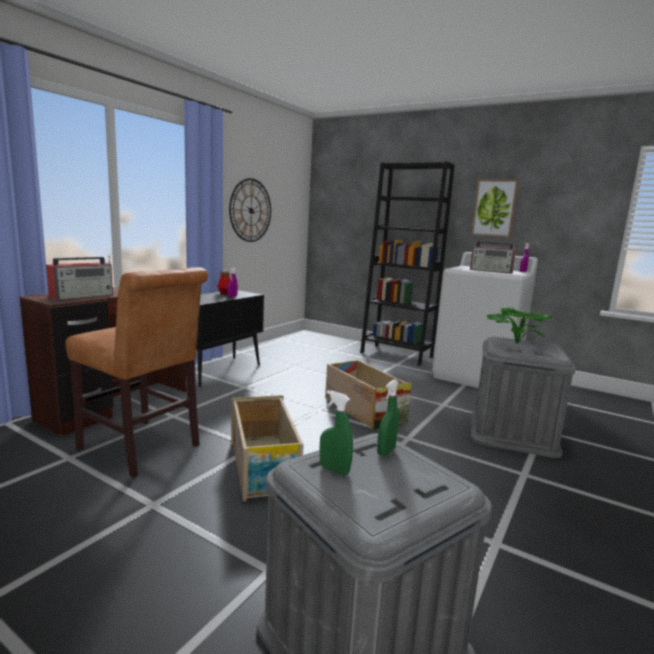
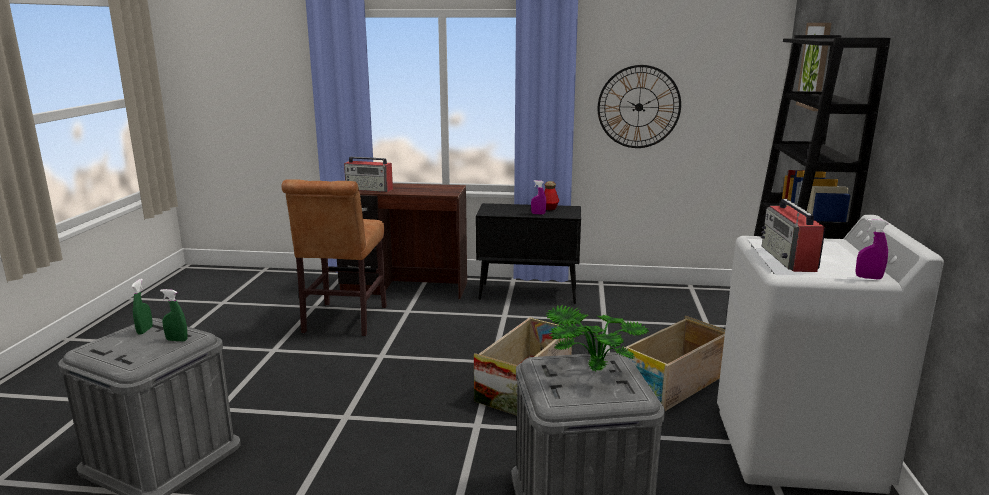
camera: 65 degrees right, 5 degrees up
crate [231,395,304,502] -> crate moved to [624,316,725,411]
picture [471,179,519,238] -> picture moved to [796,23,832,111]

